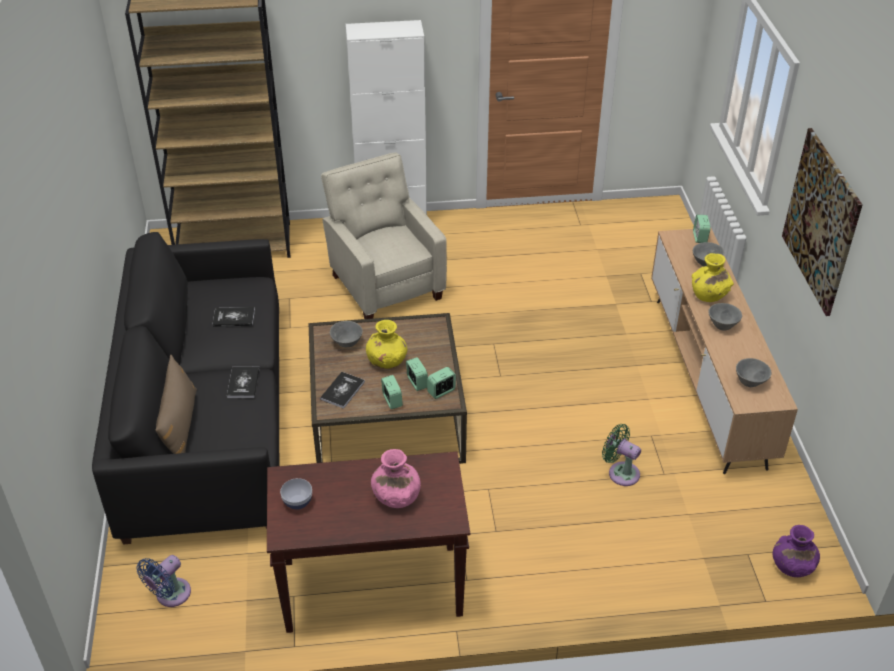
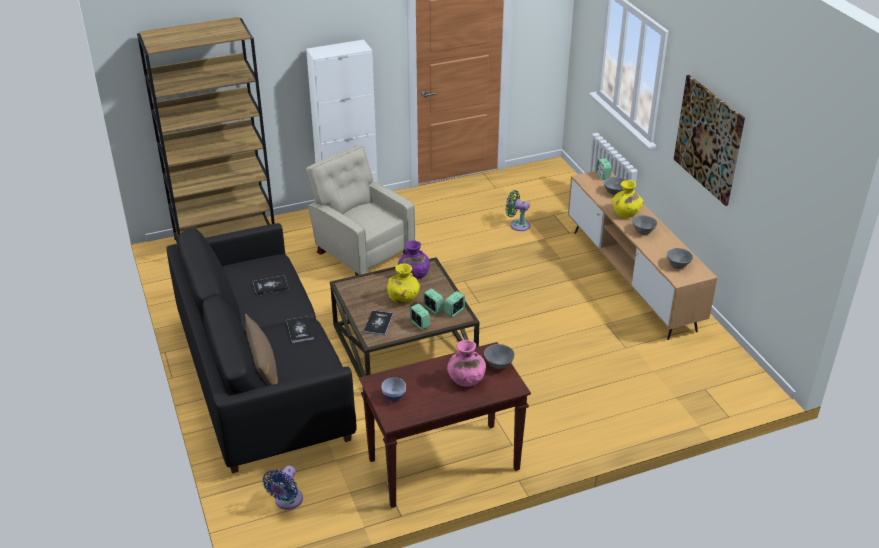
camera: 15 degrees left, 5 degrees down
grey bowl [330,321,363,347] -> grey bowl moved to [484,344,515,369]
green fan [602,424,641,486] -> green fan moved to [506,190,530,231]
purple vase [773,525,820,577] -> purple vase moved to [398,240,430,280]

